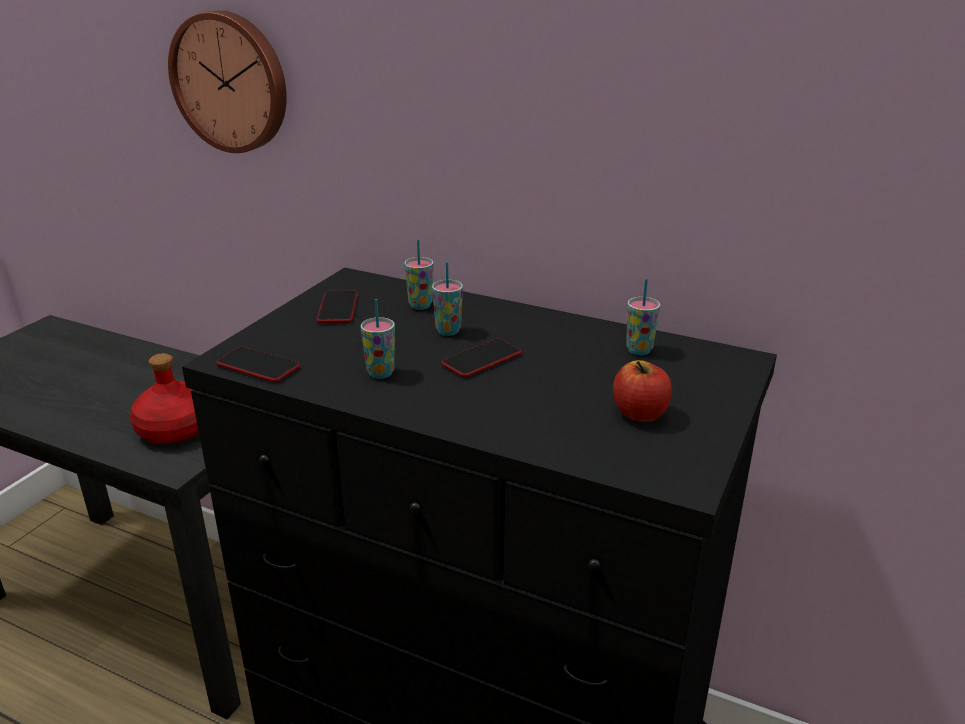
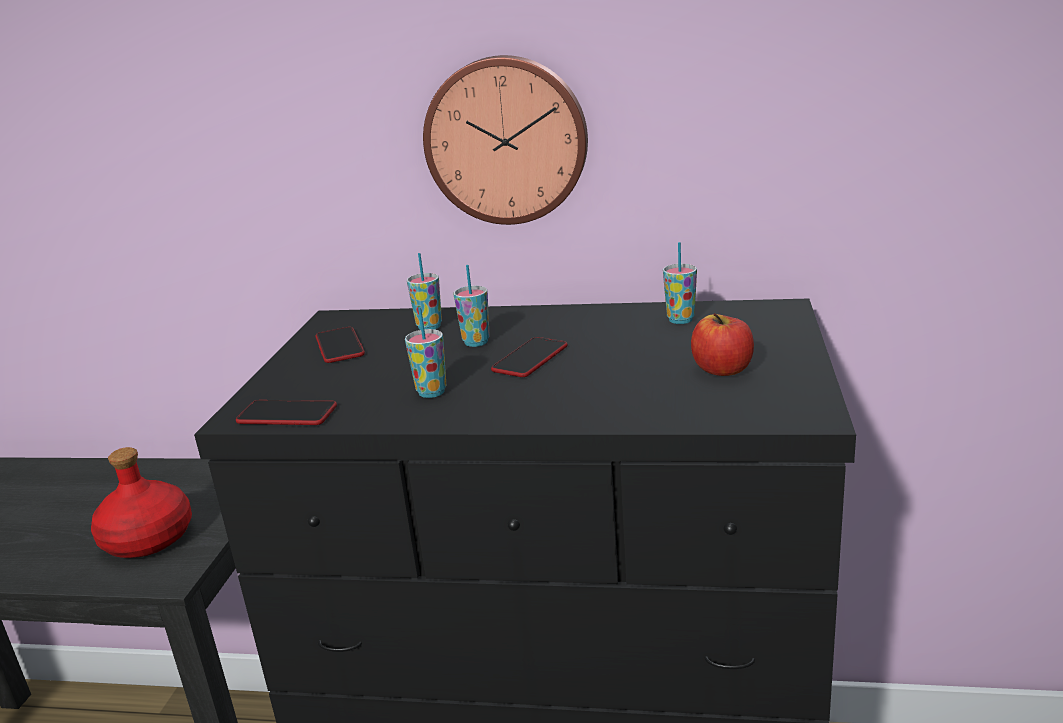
camera: 15 degrees left, 5 degrees down
wall clock [168,10,287,153] -> wall clock moved to [423,55,588,225]

